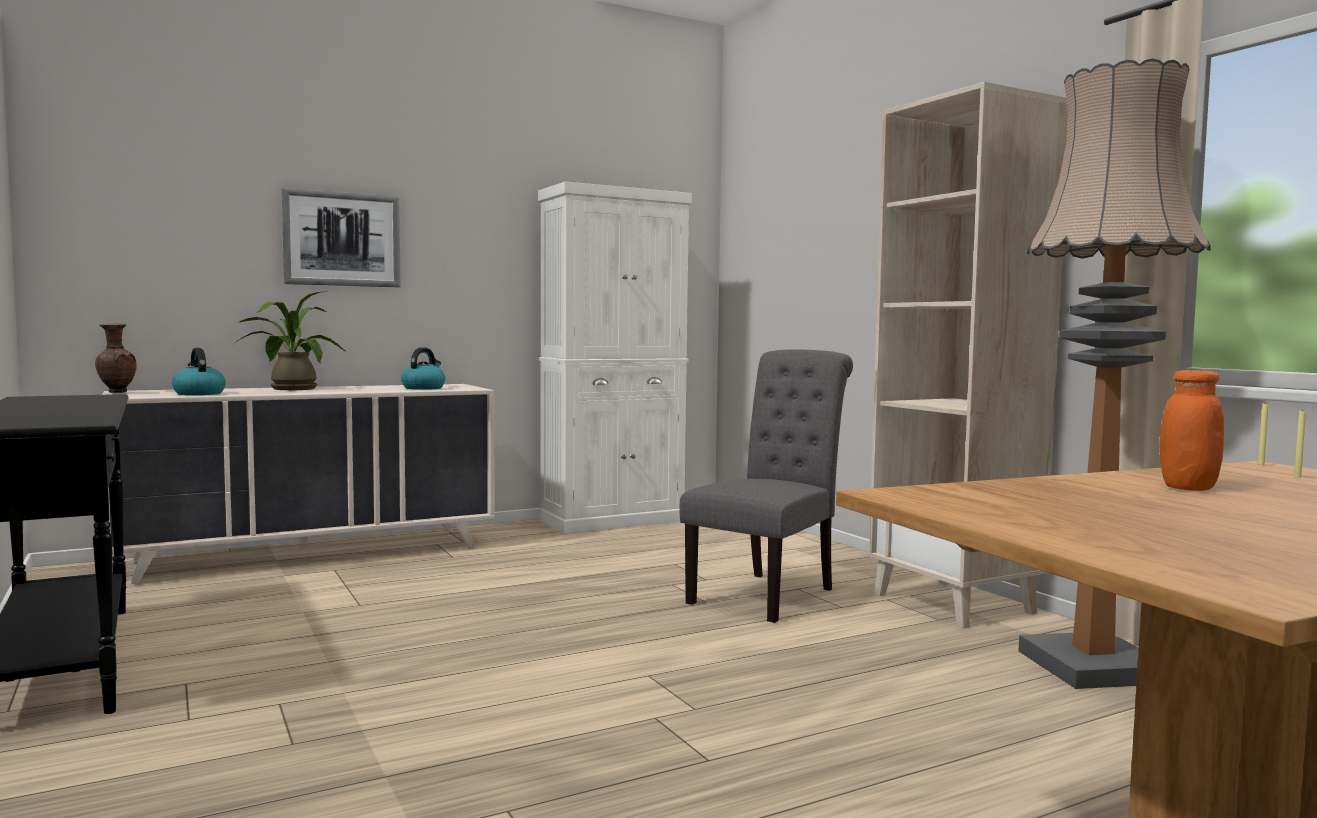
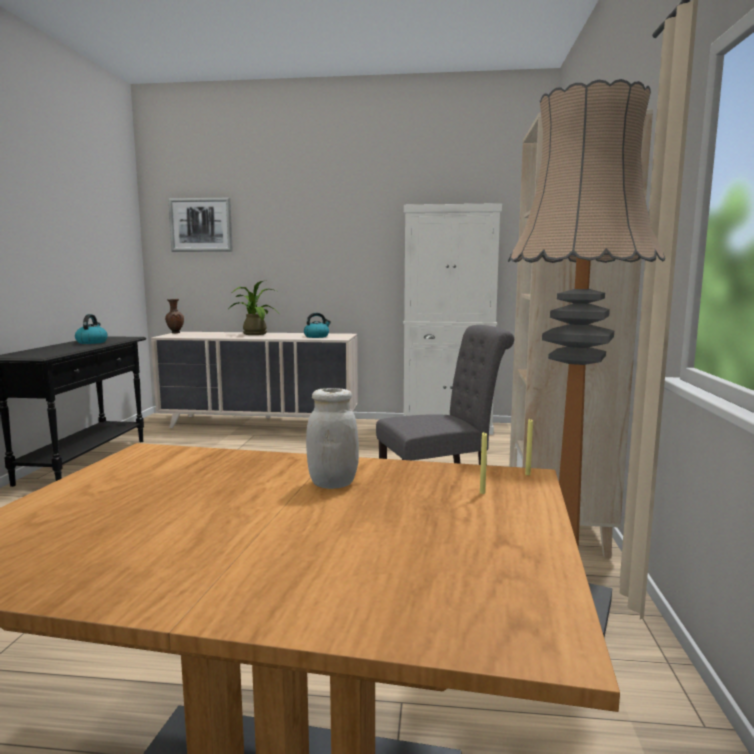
camera: 35 degrees right, 5 degrees up
kettle [172,348,226,395] -> kettle moved to [75,314,108,344]
picture [282,188,401,287] -> picture moved to [168,197,233,252]
orange jar [1159,370,1224,491] -> white jar [306,388,359,489]

